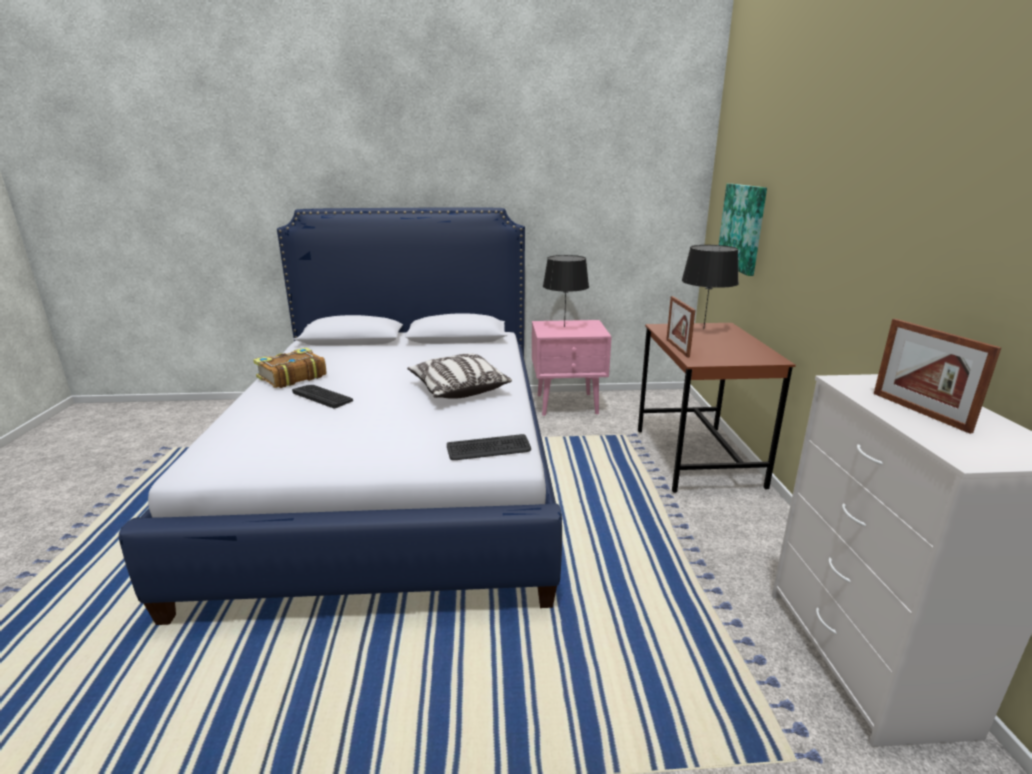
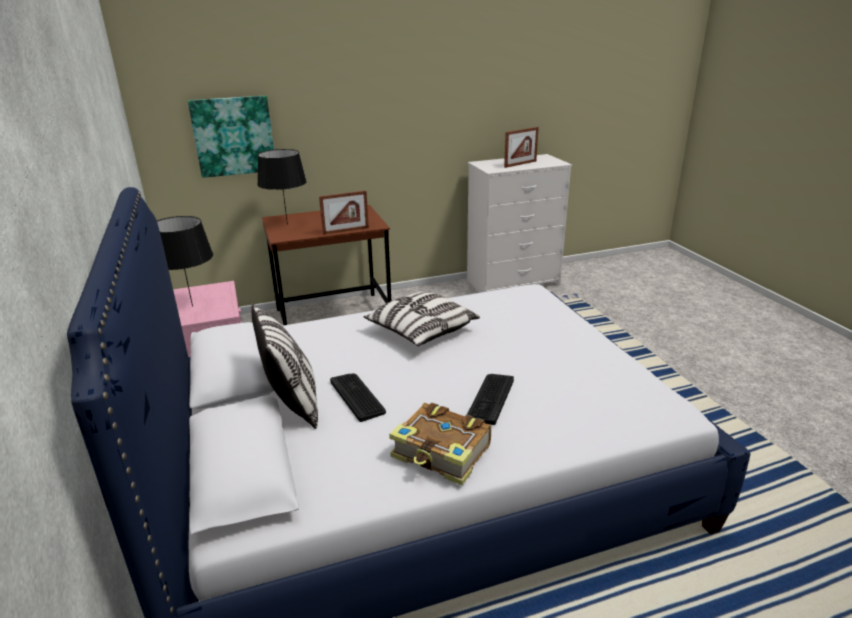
camera: 105 degrees left, 5 degrees up
keyboard [447,434,531,460] -> keyboard moved to [330,374,386,422]
none -> pillow [251,303,318,429]

